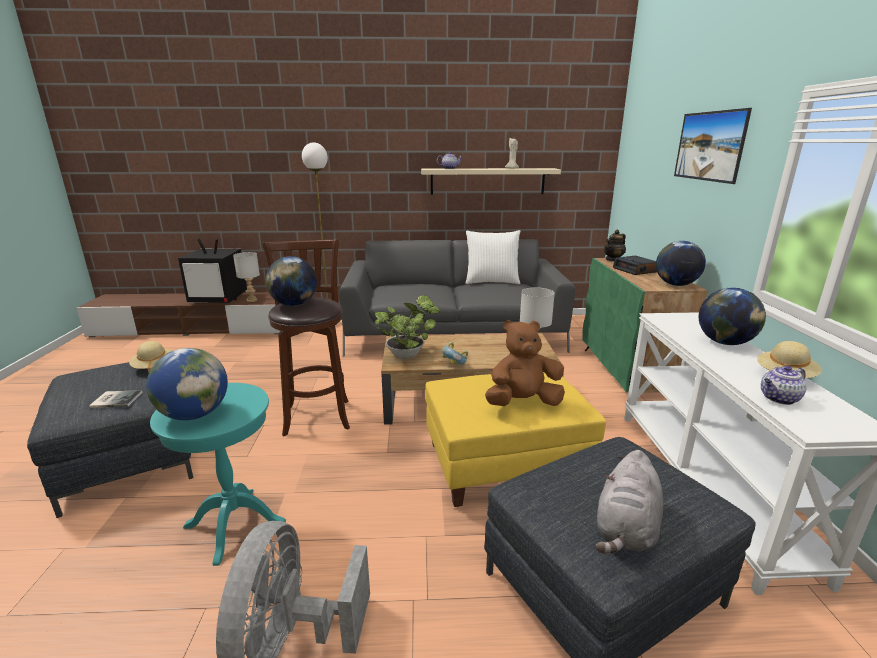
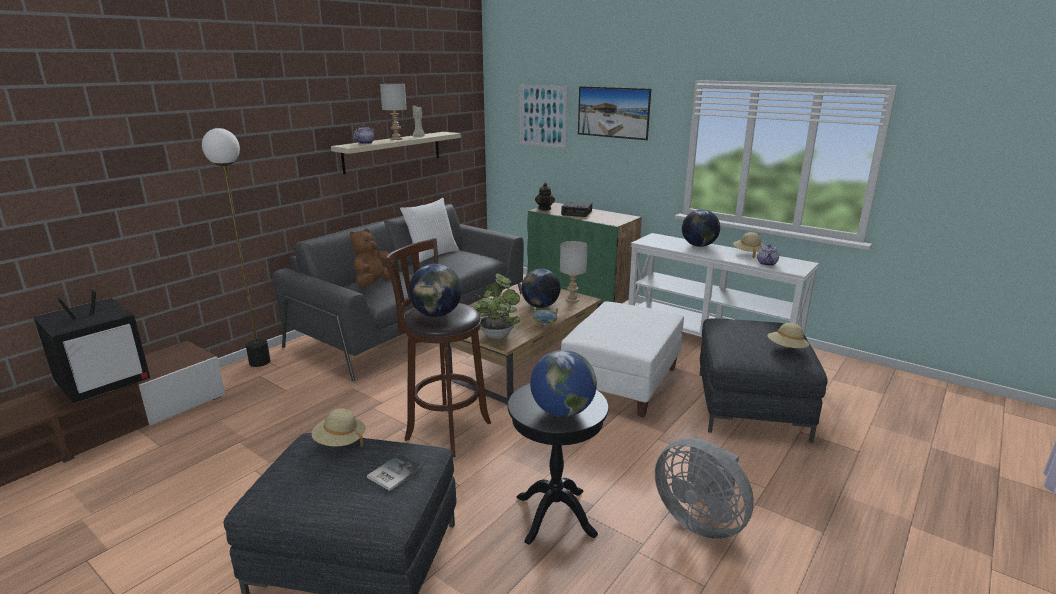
camera: 50 degrees left, 0 degrees up
turquoise side table [150,383,286,566] -> black side table [507,383,609,545]
grey table lamp [233,252,260,302] -> grey table lamp moved to [380,84,407,140]
yellow ottoman [425,372,606,507] -> white ottoman [561,301,684,417]
brown plush toy [485,320,565,406] -> brown plush toy moved to [350,229,391,287]
grey plush toy [596,450,664,554] -> beige hat [767,323,809,348]
globe [656,241,706,286] -> globe moved to [521,269,560,308]
none -> picture [519,85,568,148]

